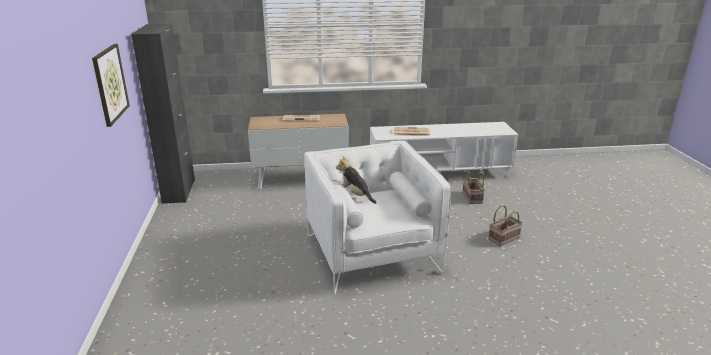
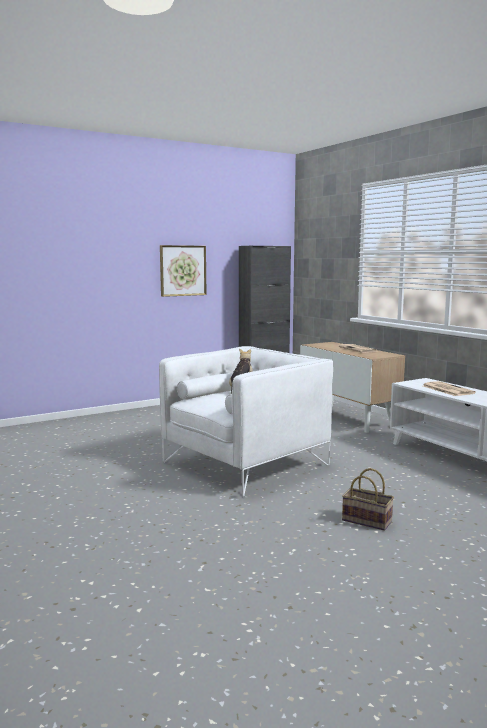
camera: 65 degrees right, 15 degrees down
basket [463,170,485,204] -> none

